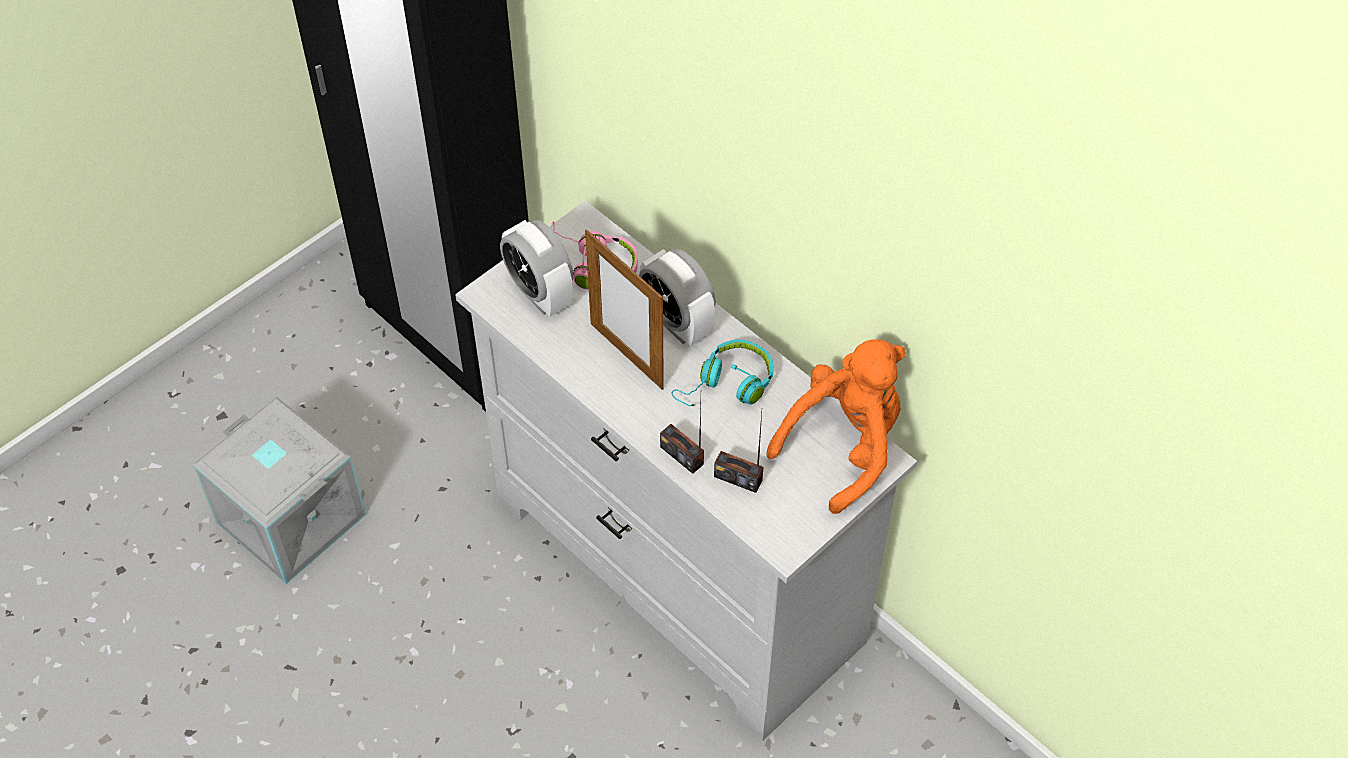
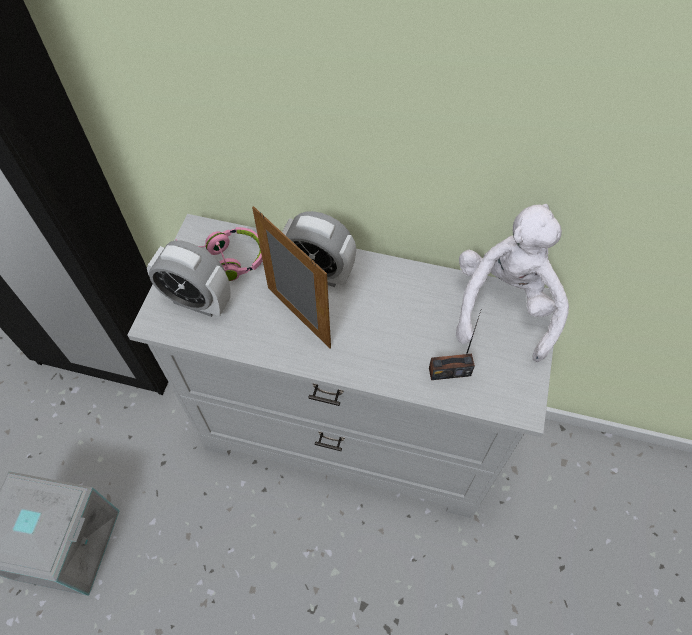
camera: 30 degrees left, 5 degrees up
picture frame [585,229,664,390] -> picture frame turned 150 degrees counterclockwise [252,206,331,349]
radio [660,404,704,474] -> none
turquoise headphones [672,340,773,406] -> none
orange plush toy [766,339,906,514] -> white plush toy [456,204,569,362]

